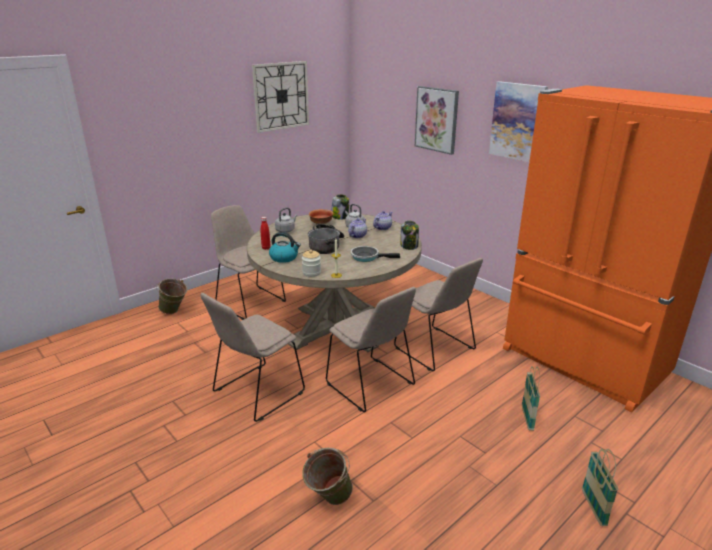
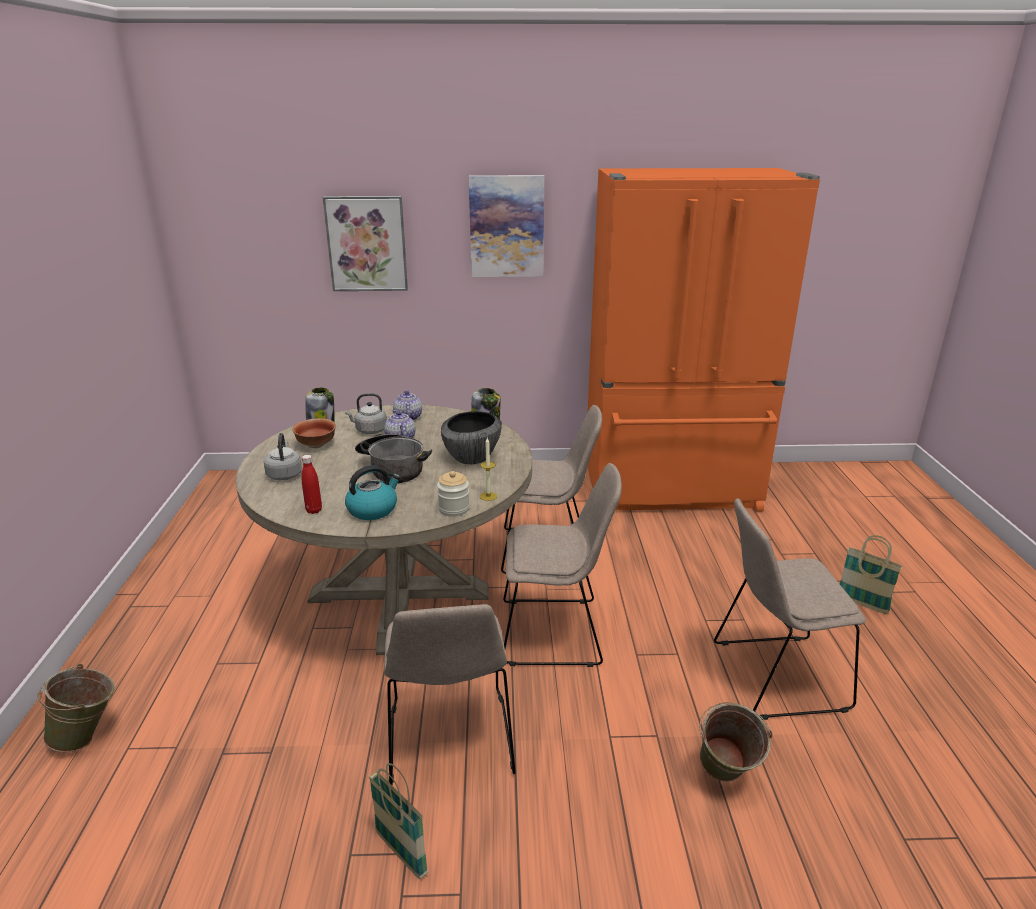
camera: 50 degrees left, 0 degrees up
beige chair [211,205,286,320] -> beige chair moved to [714,498,866,720]
wall clock [252,61,309,133] -> none
frying pan [351,246,400,262] -> bowl [441,411,502,464]
basket [522,366,540,431] -> basket moved to [369,763,428,879]

